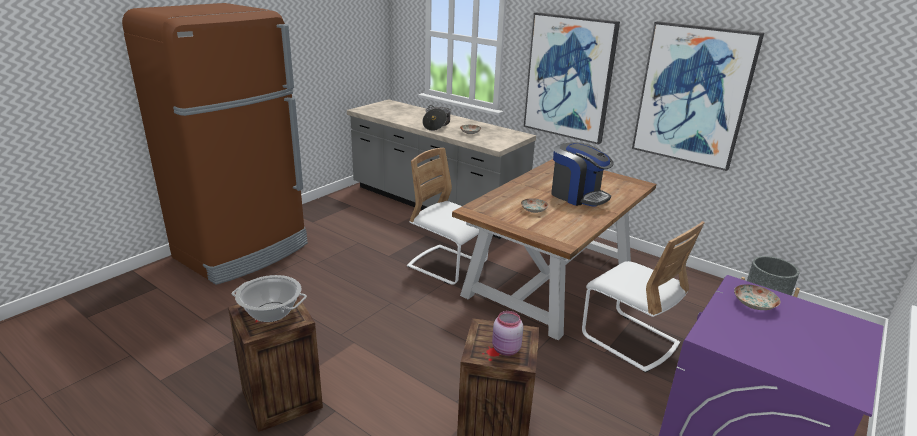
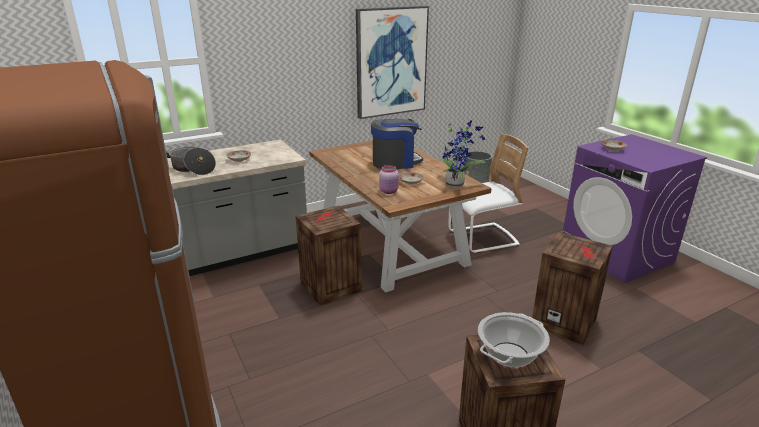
camera: 65 degrees left, 0 degrees up
white chair [407,148,488,285] -> crate [296,205,362,305]
pink jar [492,311,523,356] -> pink jar moved to [379,165,399,194]
picture [524,12,620,145] -> none
none -> potted plant [440,121,485,188]

